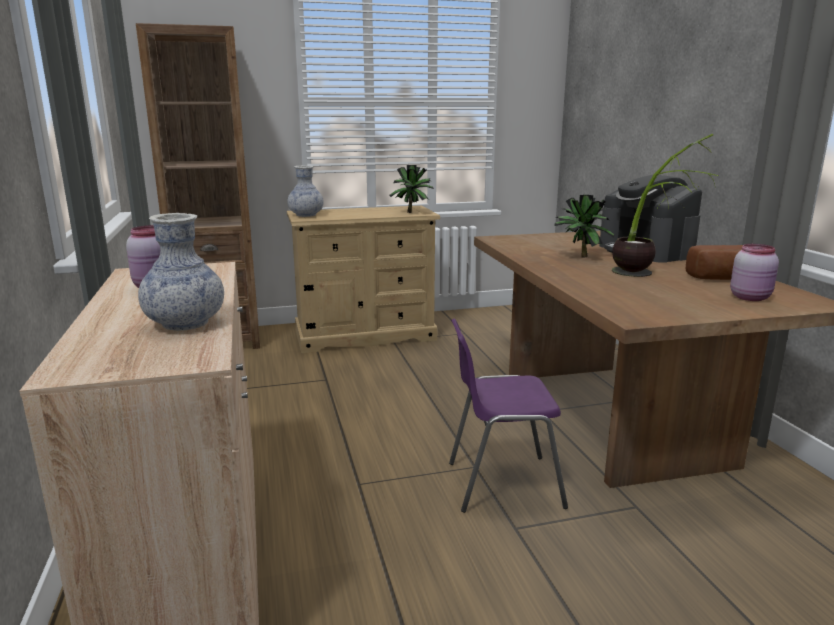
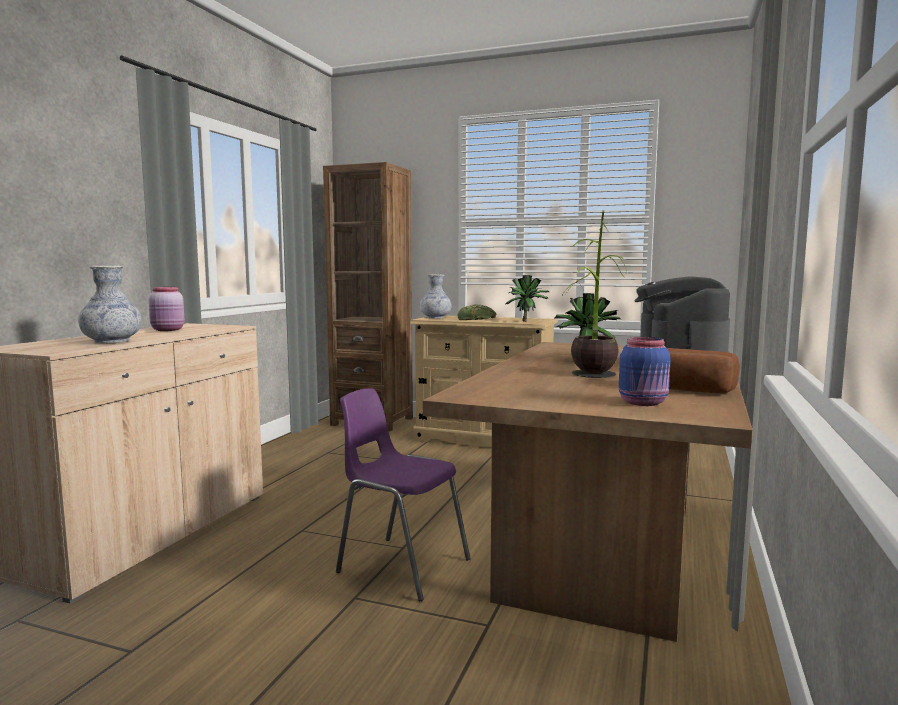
camera: 35 degrees right, 10 degrees down
pink jar [730,244,779,301] -> blue jar [619,337,671,406]
none -> bread [458,304,496,320]

